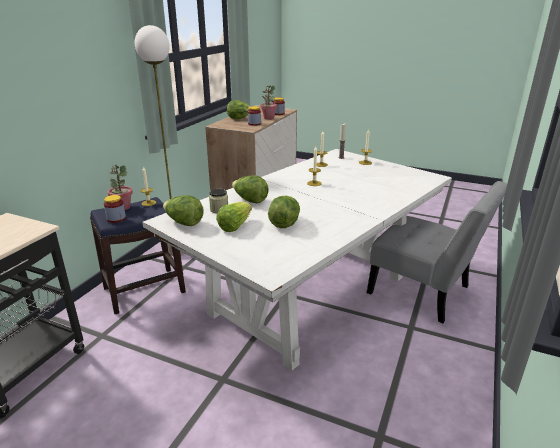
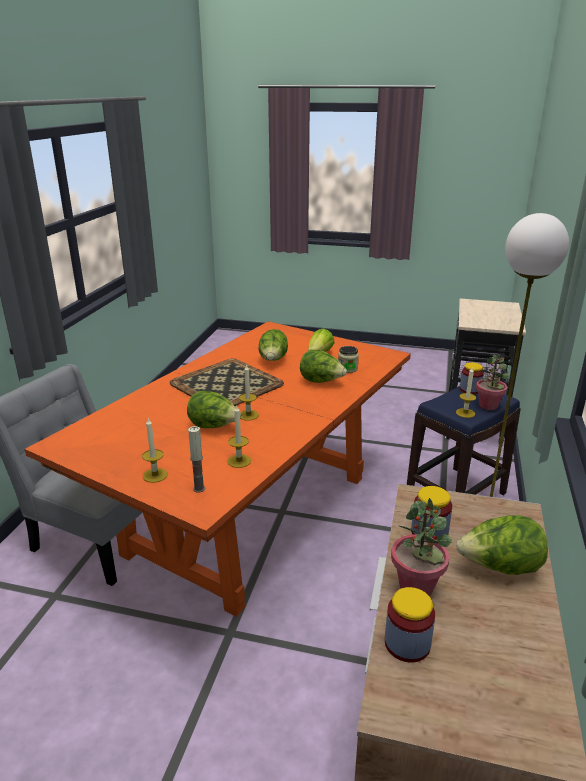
camera: 170 degrees right, 0 degrees up
white dining table [142,149,452,371] -> orange dining table [25,321,411,617]
lettuce [163,195,204,226] -> lettuce moved to [187,391,241,428]
none -> tray [170,358,284,406]

